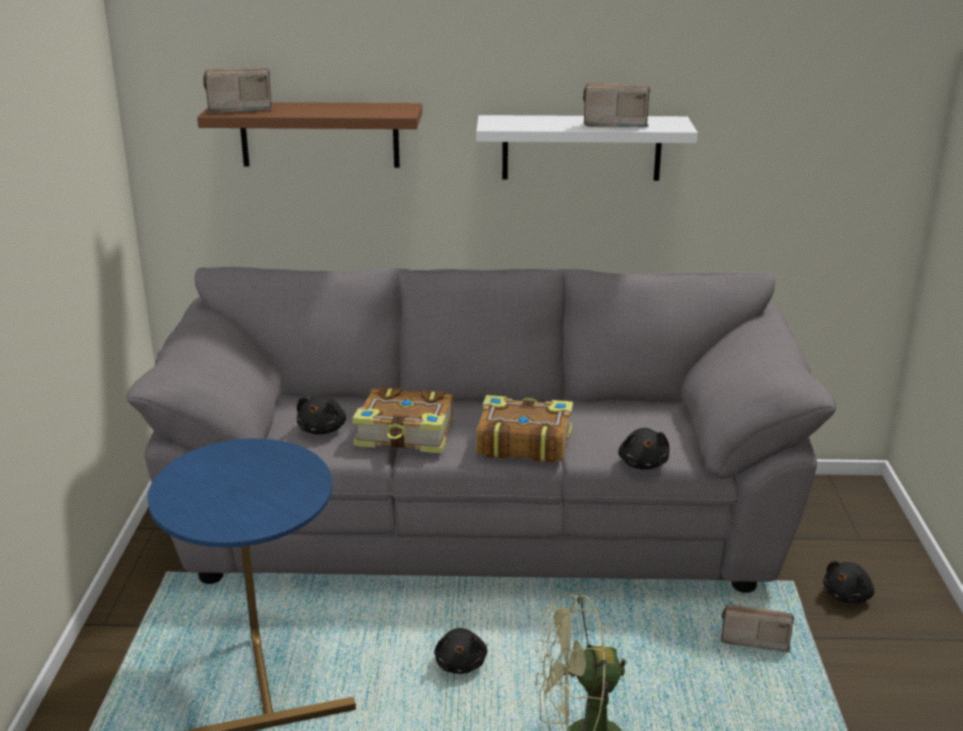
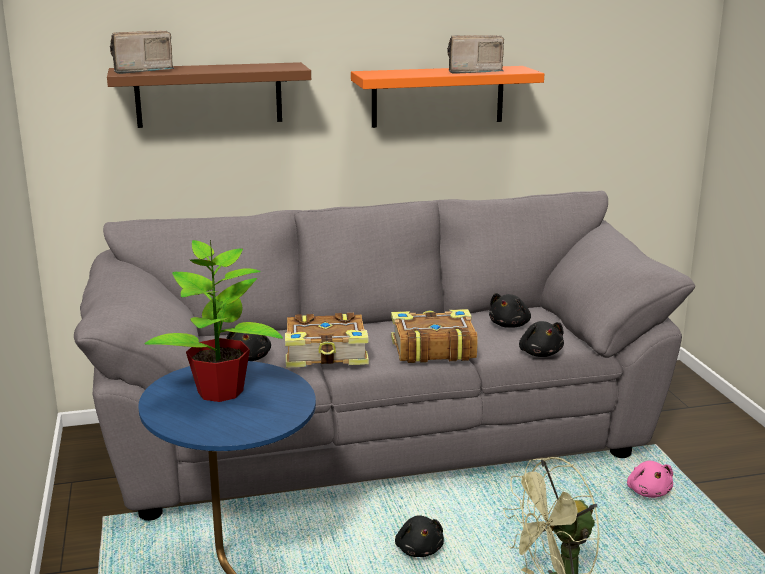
camera: 15 degrees left, 5 degrees down
white shelf [476,115,698,181] -> orange shelf [351,66,544,128]
radio [721,604,794,652] -> pink plush toy [627,461,673,498]
black plush toy [823,561,875,603] -> black plush toy moved to [489,293,531,328]
none -> potted plant [145,240,283,402]

